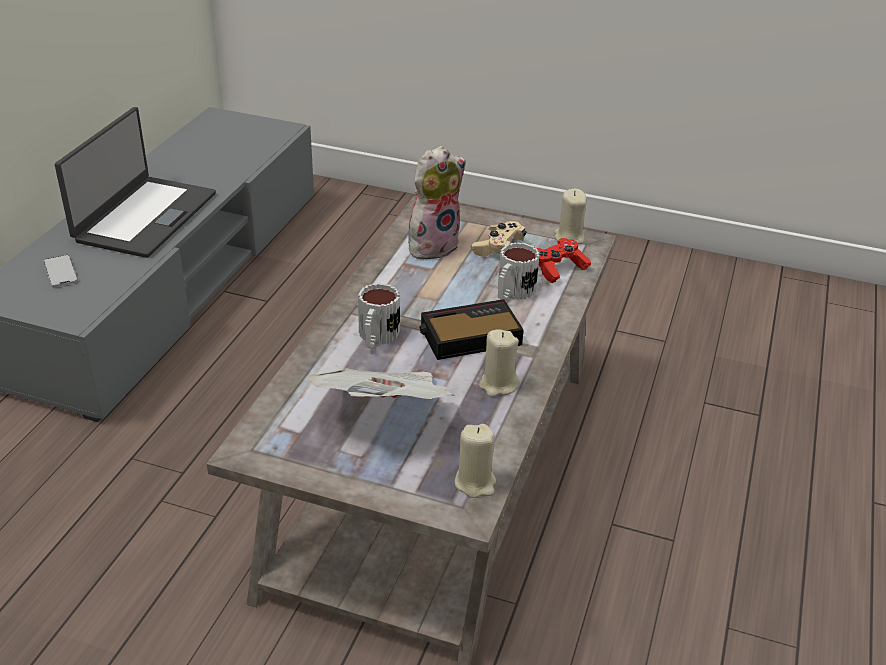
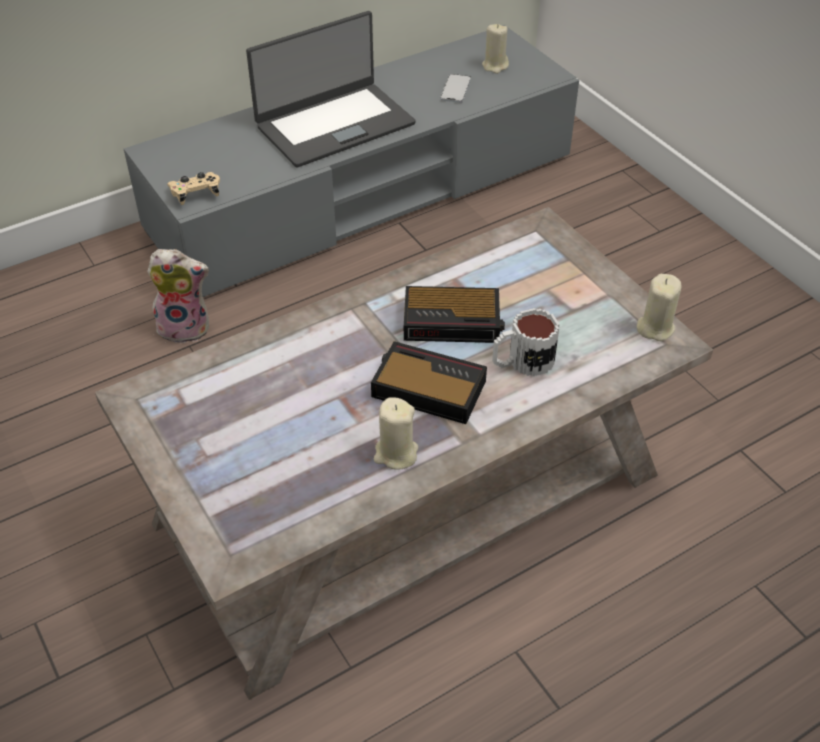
camera: 40 degrees right, 10 degrees up
phone [43,255,78,288] -> phone moved to [440,74,471,103]
newspaper [308,369,454,399] -> none
mug [358,283,400,349] -> none
plush toy [408,146,466,260] -> plush toy moved to [147,249,209,344]
beige candle [455,424,496,498] -> beige candle moved to [482,24,509,74]
beige game controller [471,221,527,257] -> beige game controller moved to [167,172,220,205]
red game controller [536,238,591,283] -> none
none -> alarm clock [404,286,505,343]

